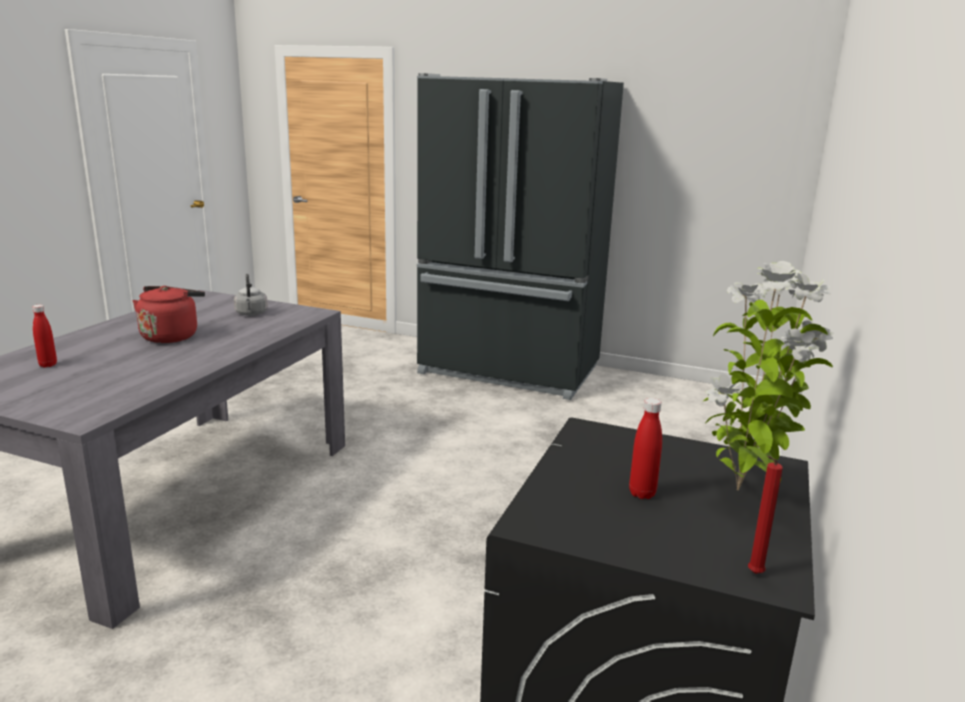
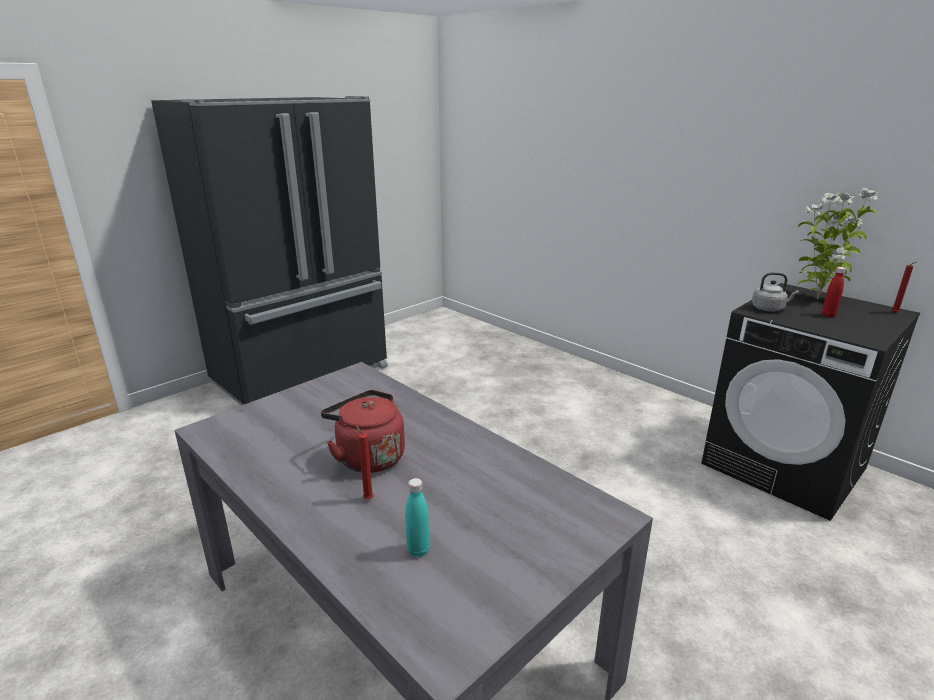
camera: 65 degrees left, 5 degrees up
red bottle [32,305,57,367] -> turquoise bottle [405,478,430,557]
grey kettle [234,274,268,316] -> grey kettle moved to [752,272,799,312]
none -> red candle [355,425,373,500]

